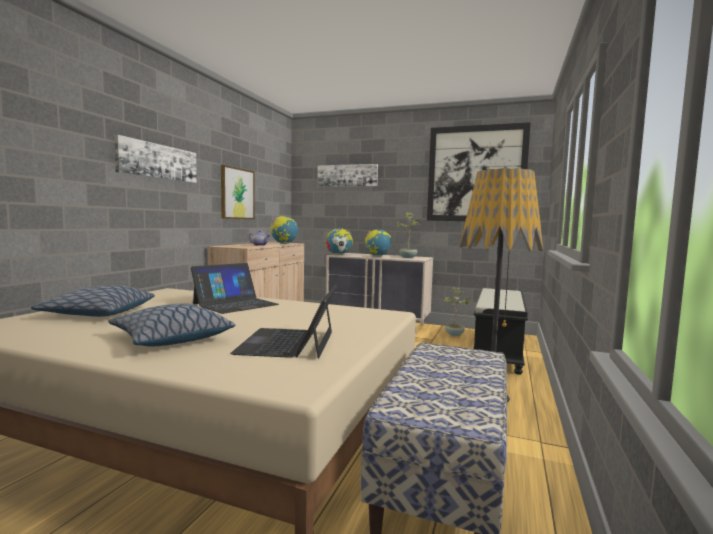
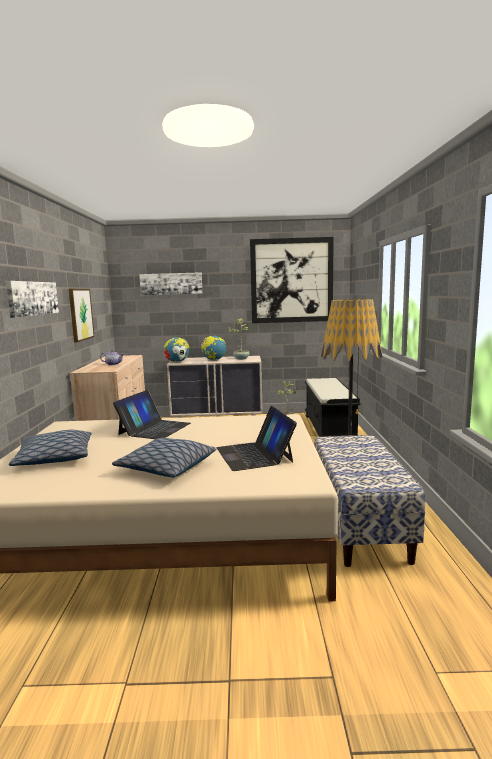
camera: 20 degrees left, 5 degrees up
globe [270,216,298,244] -> none

